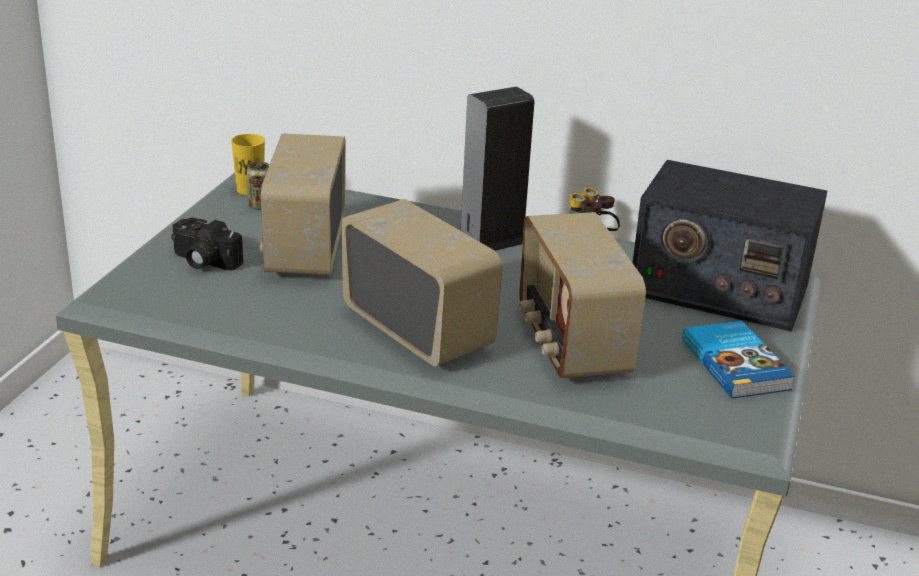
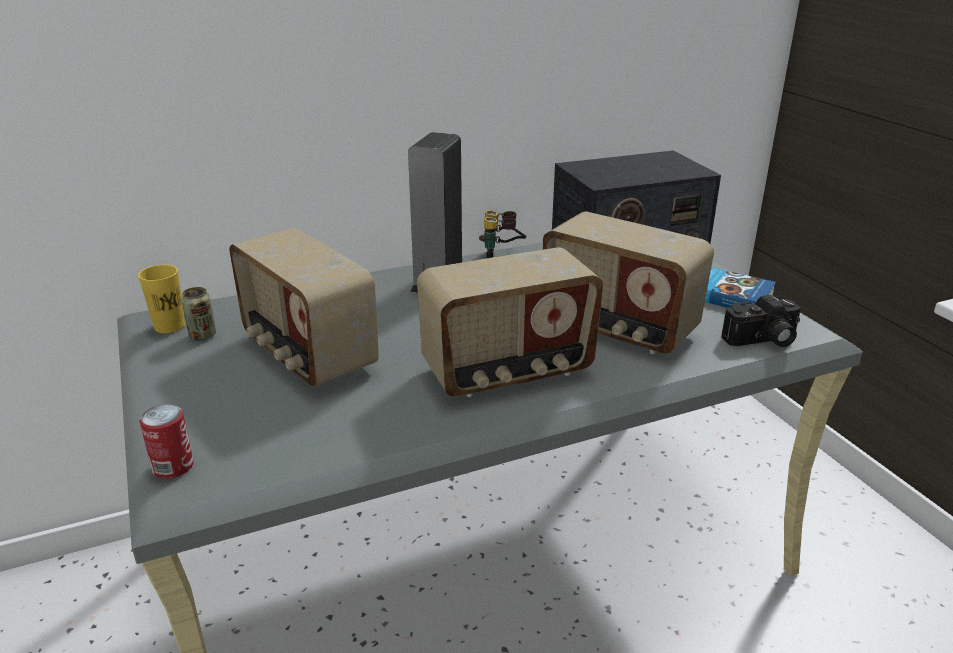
camera: 40 degrees left, 0 degrees up
camera [171,217,243,270] -> camera moved to [721,295,801,347]
radio [342,199,503,366] -> radio turned 150 degrees clockwise [417,247,603,397]
none -> can [139,404,194,479]

